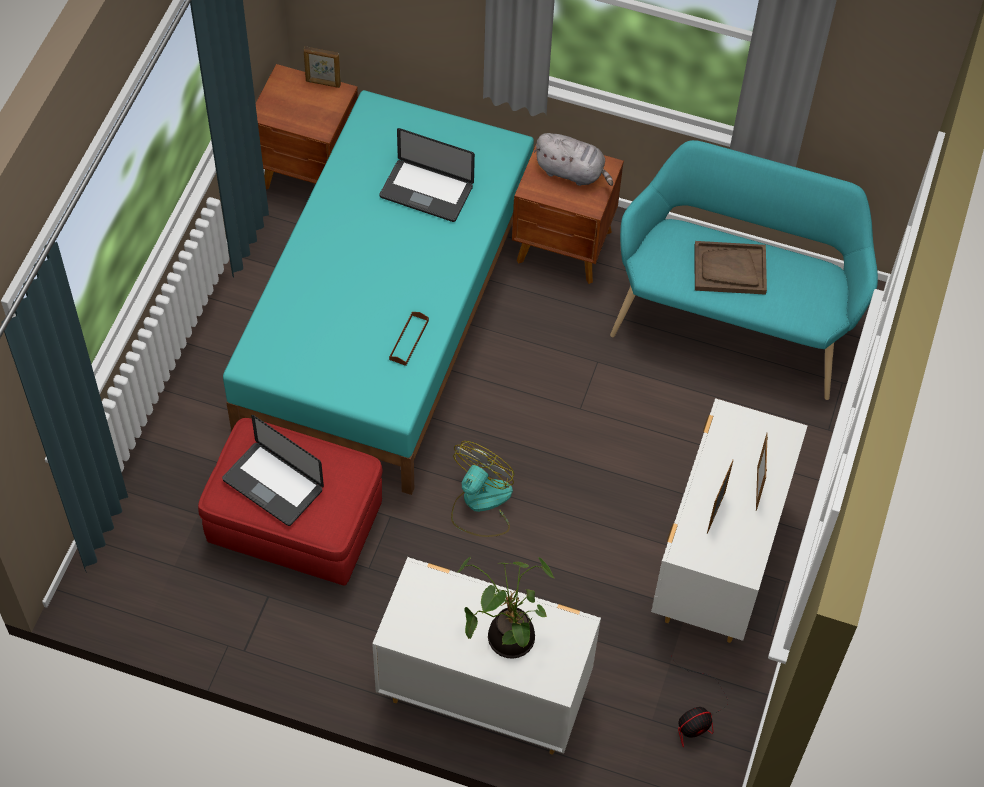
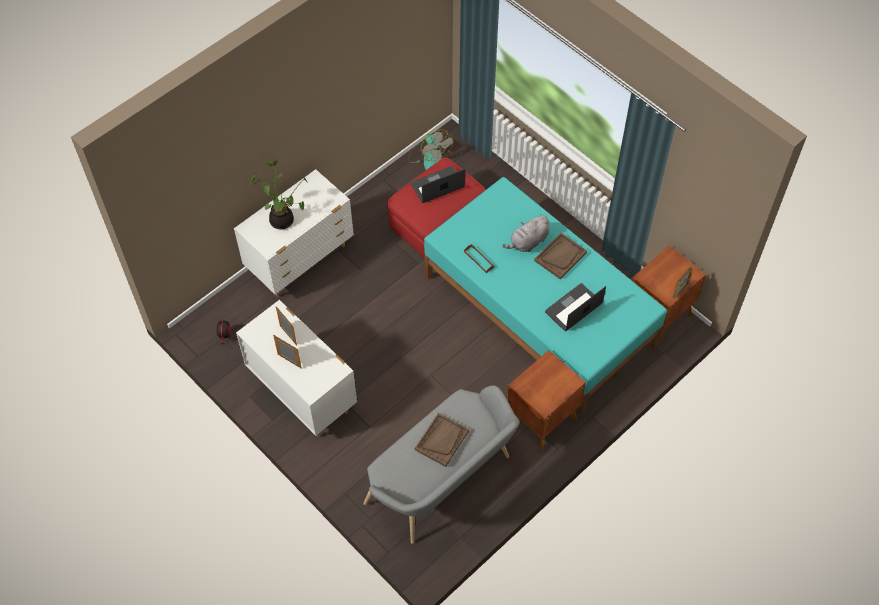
camera: 120 degrees right, 0 degrees up
fan [451,441,514,537] -> fan moved to [408,129,453,170]
grey plush toy [534,133,613,186] -> grey plush toy moved to [503,214,550,252]
turquoise bench [610,140,878,400] -> grey bench [363,385,519,544]
none -> brown tray [534,233,587,279]

